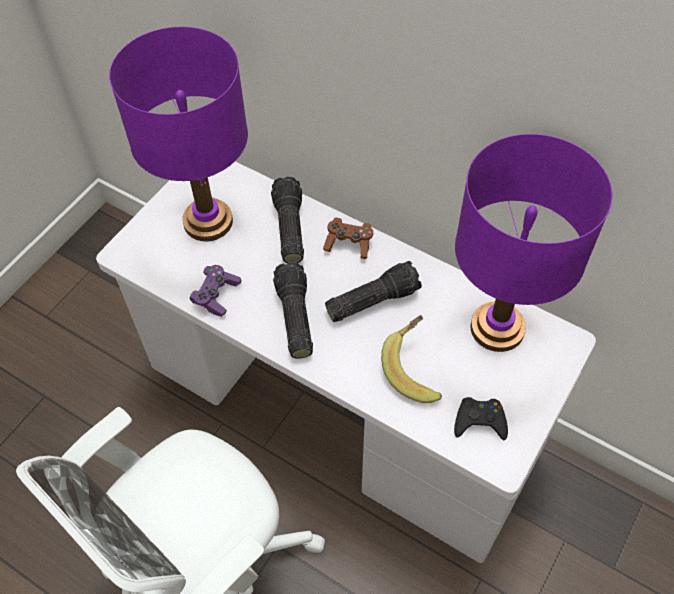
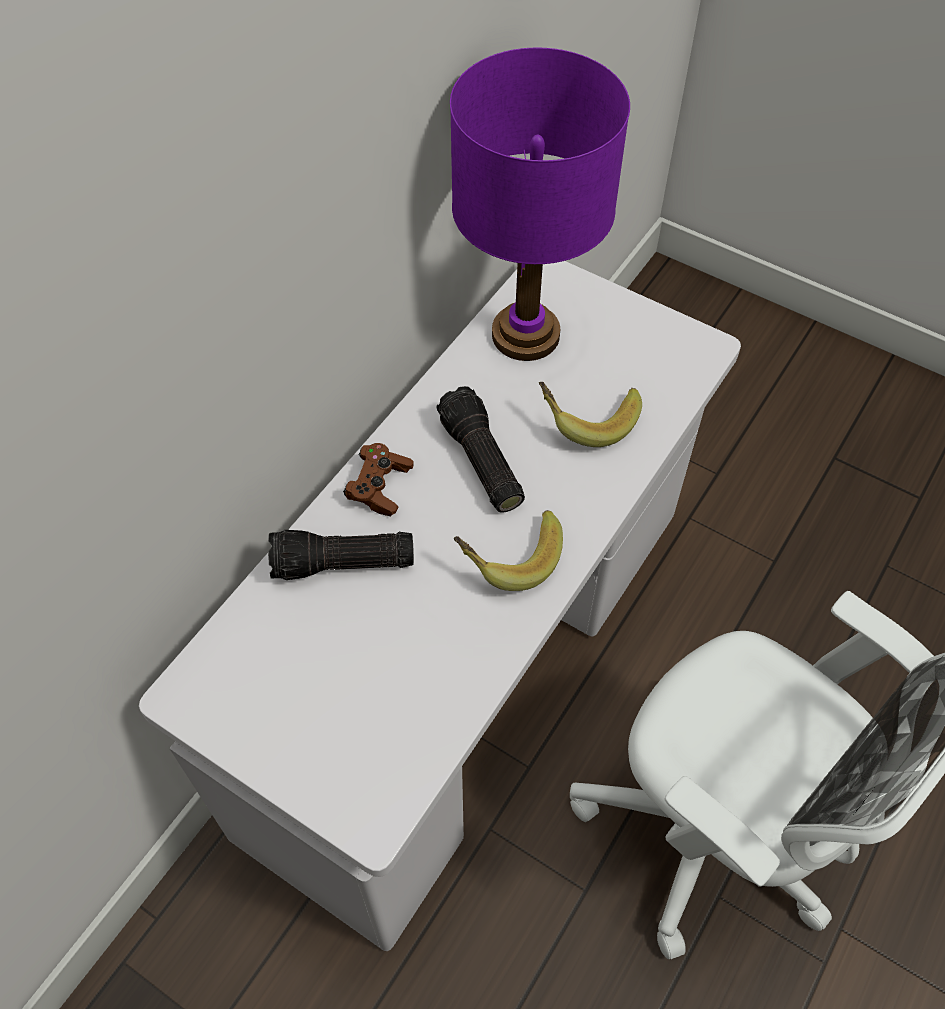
camera: 90 degrees left, 0 degrees up
purple table lamp [109,27,248,241] -> none
purple game controller [189,265,241,317] -> none
flashlight [273,262,313,359] -> banana [454,510,563,591]
black game controller [454,397,508,440] -> none

